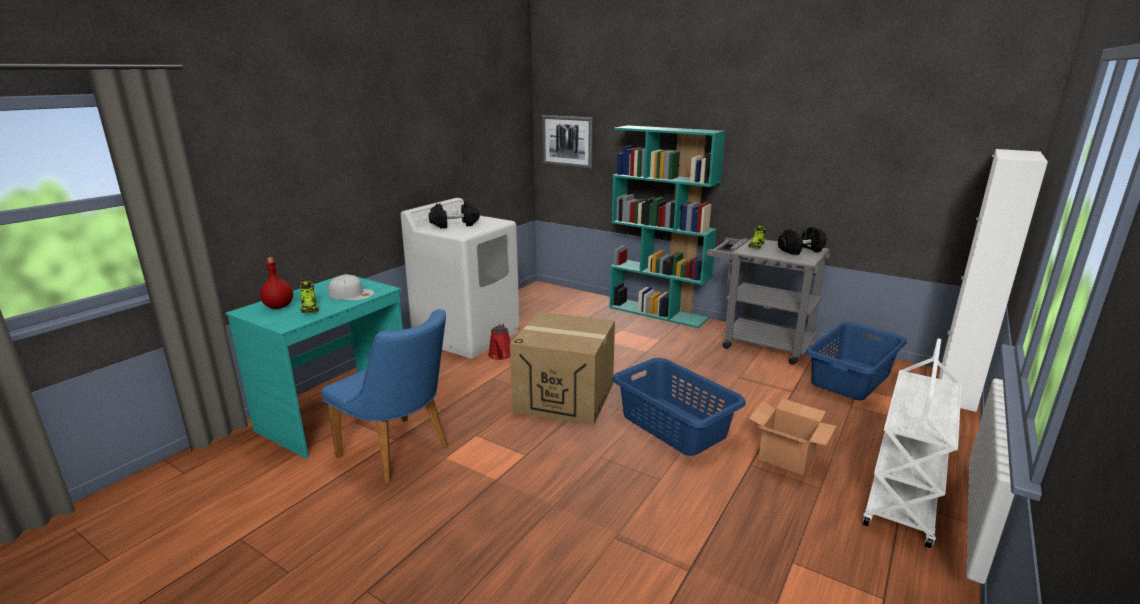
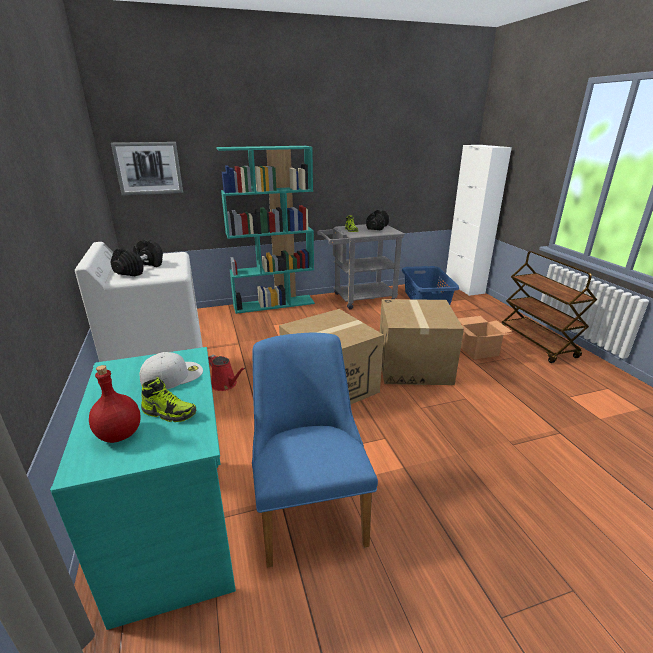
camera: 50 degrees left, 5 degrees up
blue chair [321,309,448,483] -> blue chair turned 90 degrees counterclockwise [252,333,378,568]
blue laundry basket [612,358,746,456] -> cardboard box [380,299,464,385]
white cart [863,338,962,548] -> brown cart [501,251,597,363]

